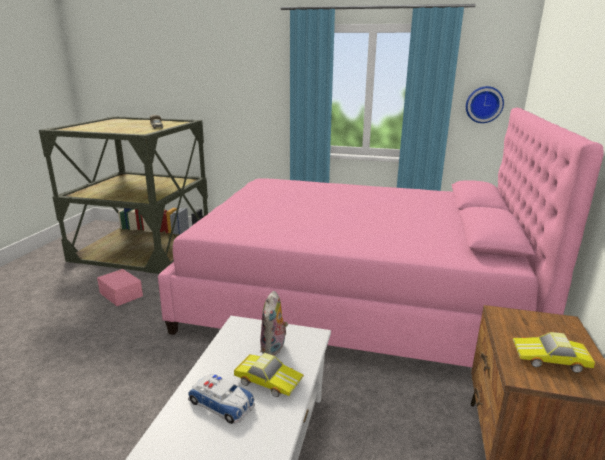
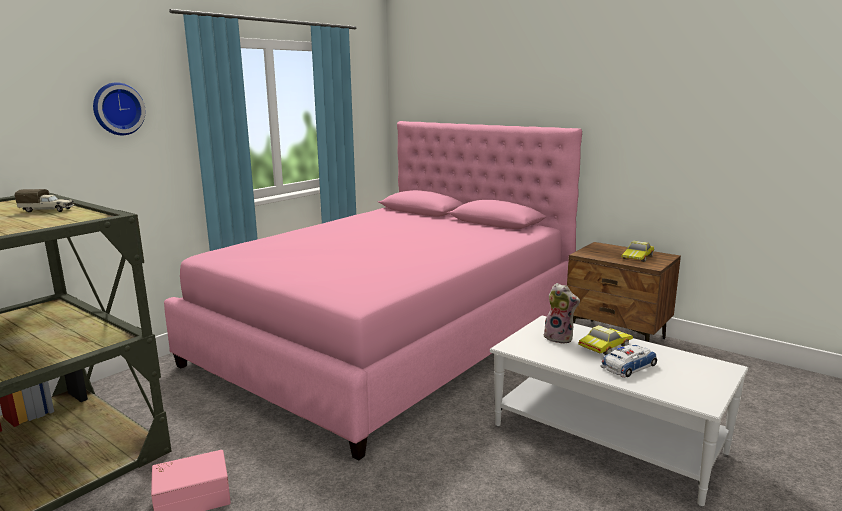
camera: 65 degrees left, 5 degrees down
wall clock [466,86,504,123] -> wall clock moved to [93,82,145,135]

